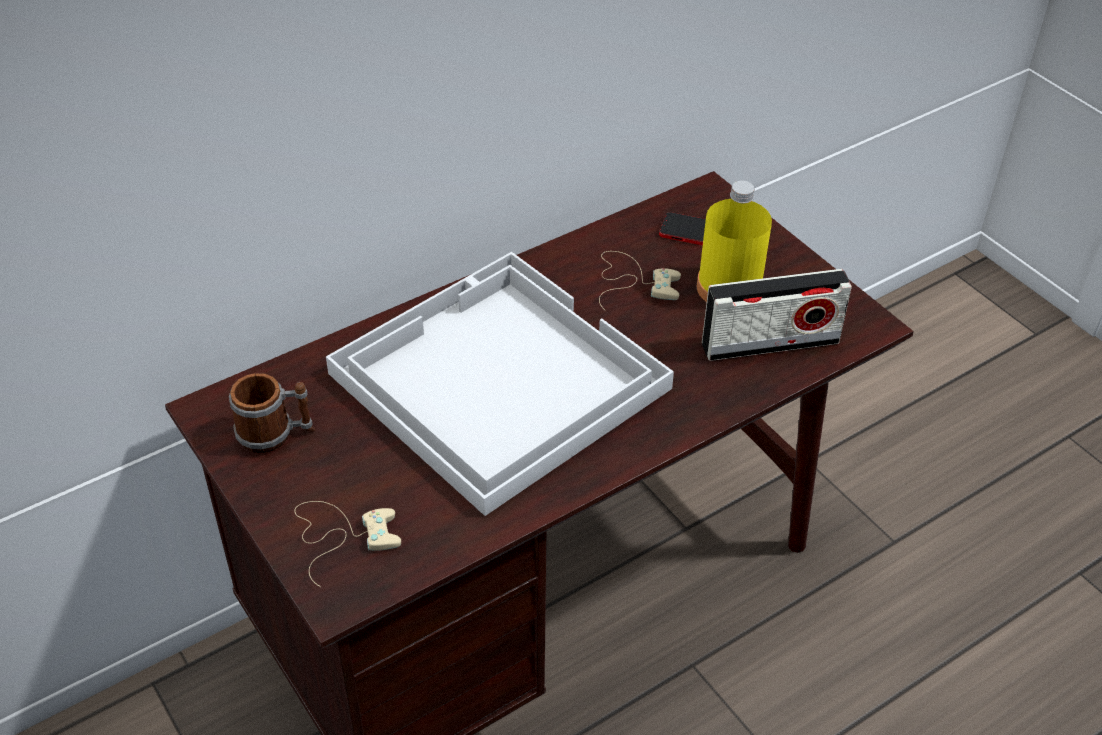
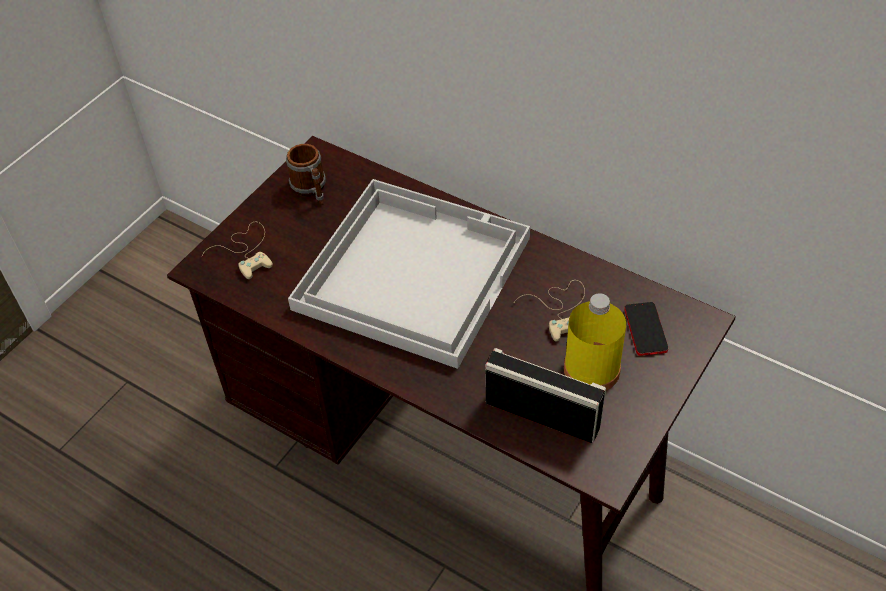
camera: 70 degrees right, 5 degrees up
radio [702,269,852,361] -> radio turned 150 degrees clockwise [485,348,606,443]

